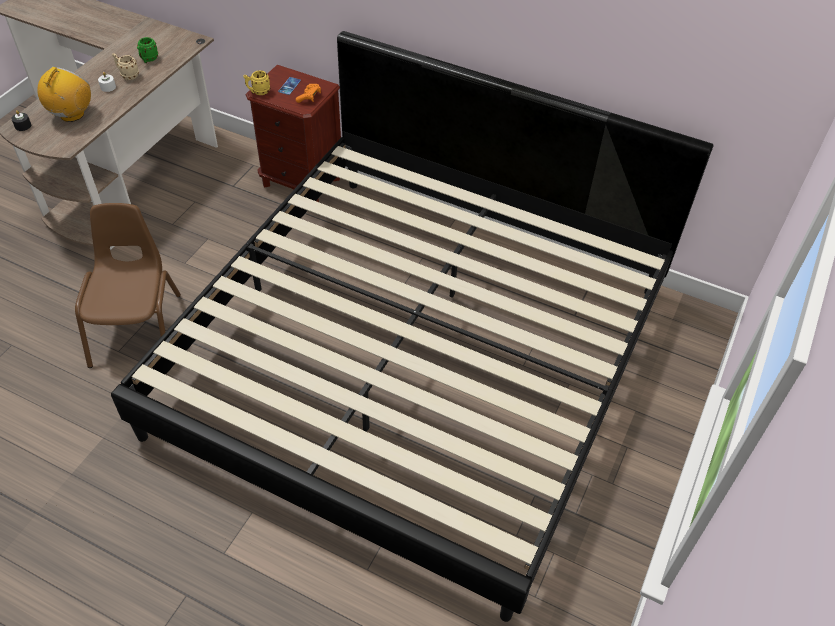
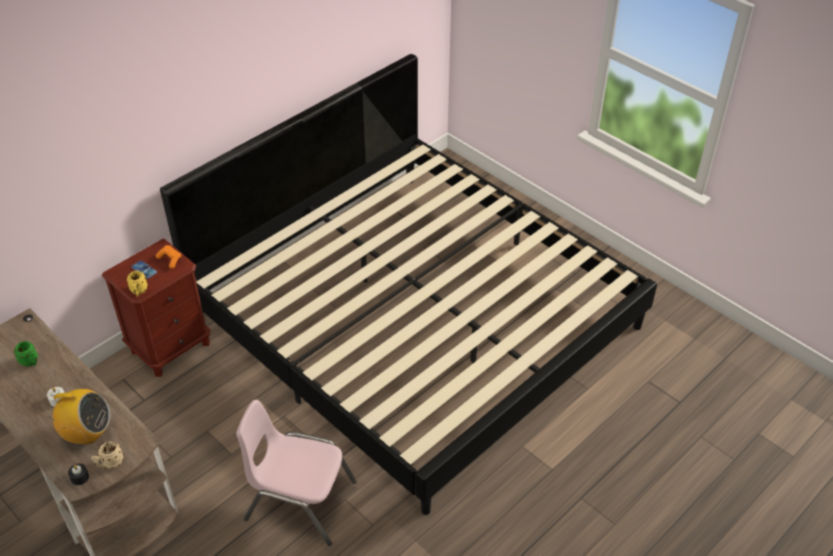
camera: 70 degrees left, 5 degrees down
radio [37,67,91,122] -> radio turned 150 degrees clockwise [43,389,110,444]
brown chair [75,203,181,368] -> pink chair [236,400,357,546]
beige mug [112,53,139,80] -> beige mug moved to [92,441,123,469]

